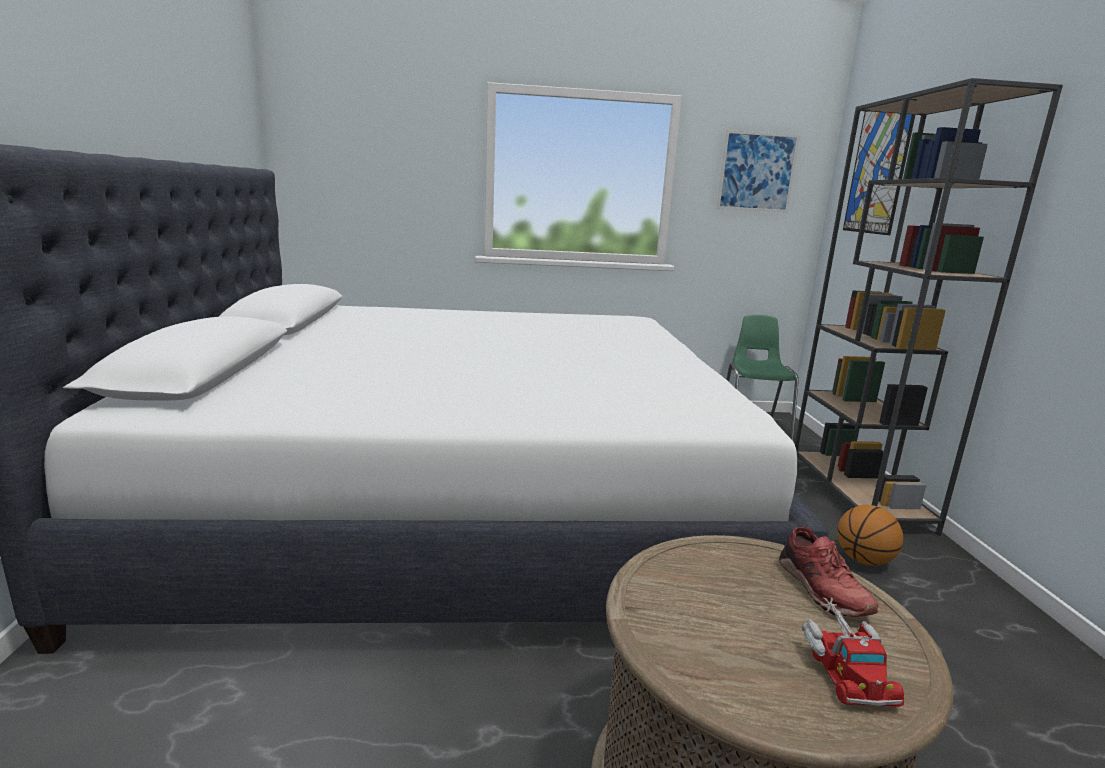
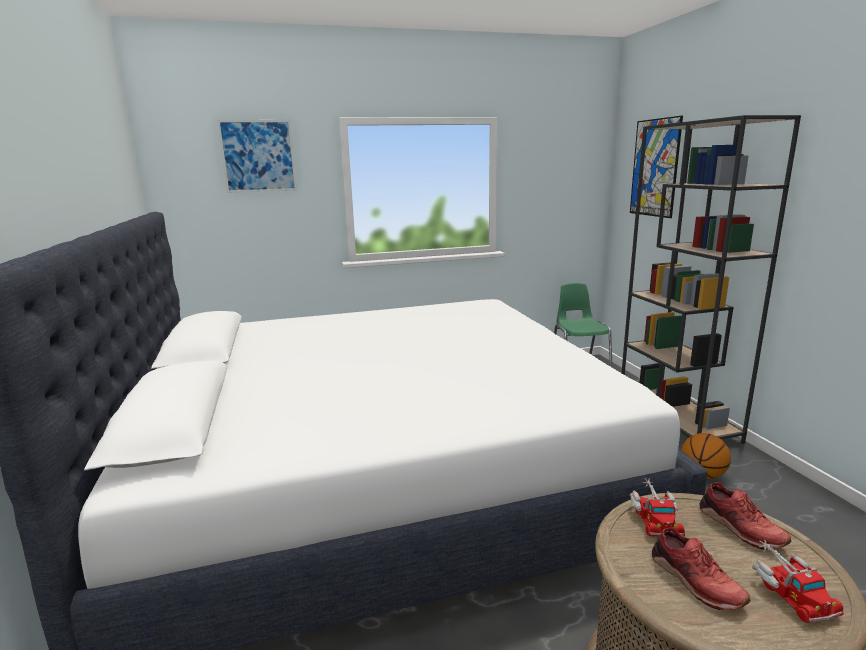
camera: 10 degrees left, 0 degrees up
picture [717,130,800,212] -> picture moved to [217,120,297,193]
none -> toy truck [630,478,685,536]
none -> red shoe [652,527,750,610]

